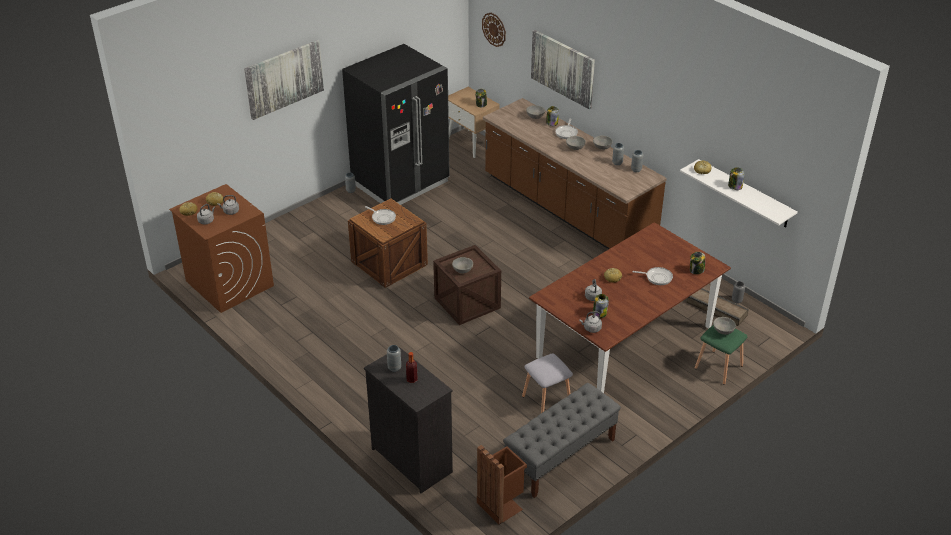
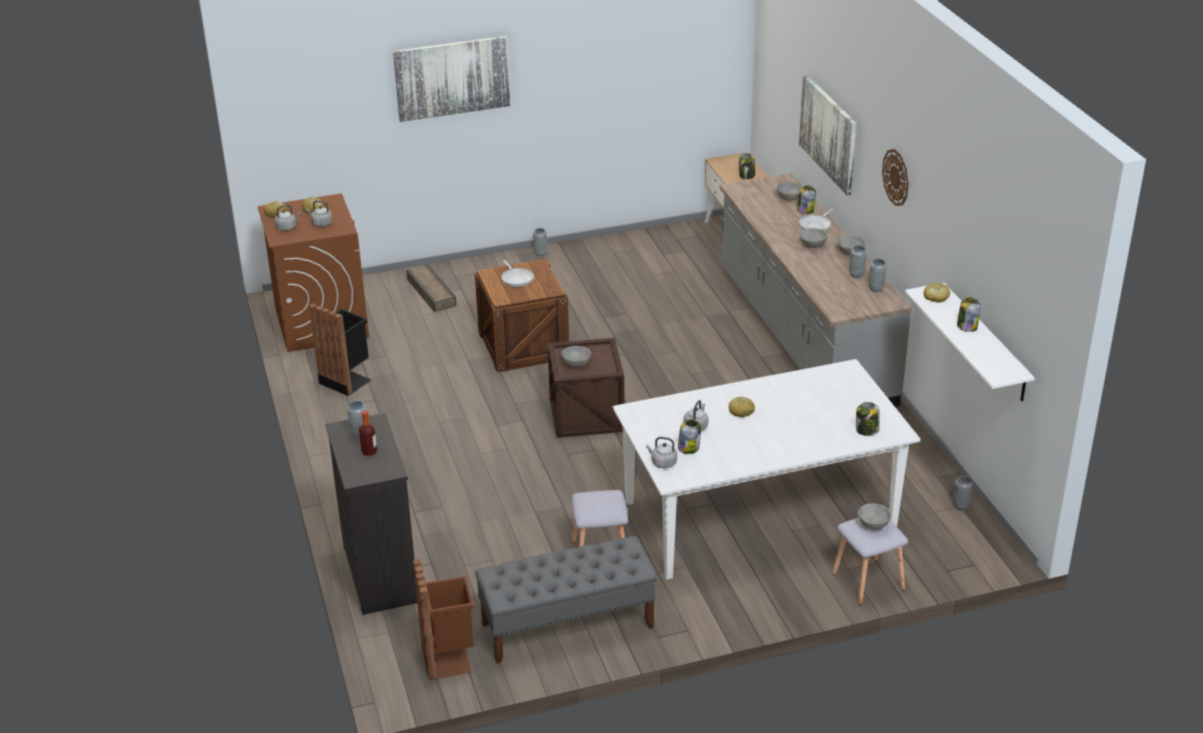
camera: 25 degrees right, 5 degrees down
black fridge [342,44,450,205] -> none
wall clock [482,13,506,47] -> wall clock moved to [882,149,909,206]
brown counter [483,98,667,249] -> grey counter [720,173,912,407]
brown dining table [529,222,731,393] -> white dining table [613,359,921,579]
frying pan [632,267,673,285] -> none
crate [687,288,749,326] -> crate moved to [406,264,457,312]
green stool [695,325,747,385] -> grey stool [832,517,908,605]
none -> black trash can [309,303,371,396]

